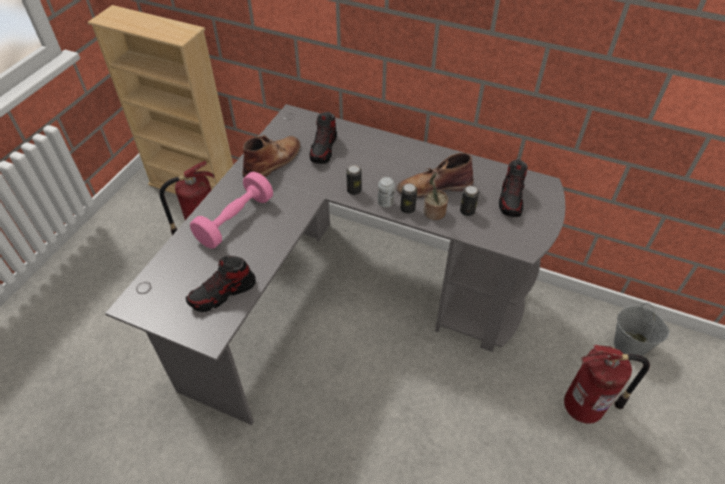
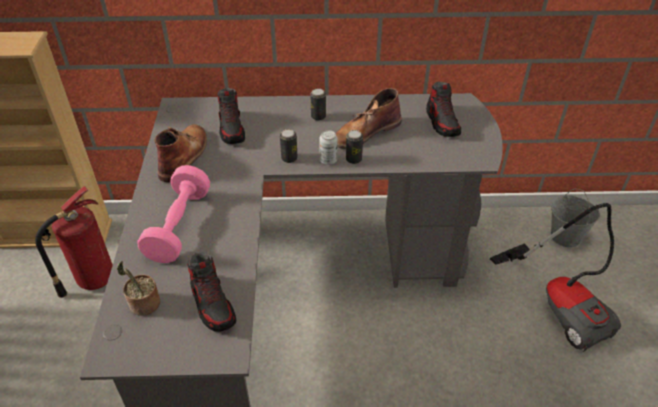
camera: 25 degrees left, 5 degrees down
shoe [186,256,256,312] -> shoe turned 60 degrees counterclockwise [187,252,236,332]
potted plant [423,173,448,220] -> potted plant moved to [117,261,160,316]
can [460,186,479,216] -> can moved to [310,88,326,121]
fire extinguisher [564,345,650,424] -> vacuum cleaner [490,203,621,352]

